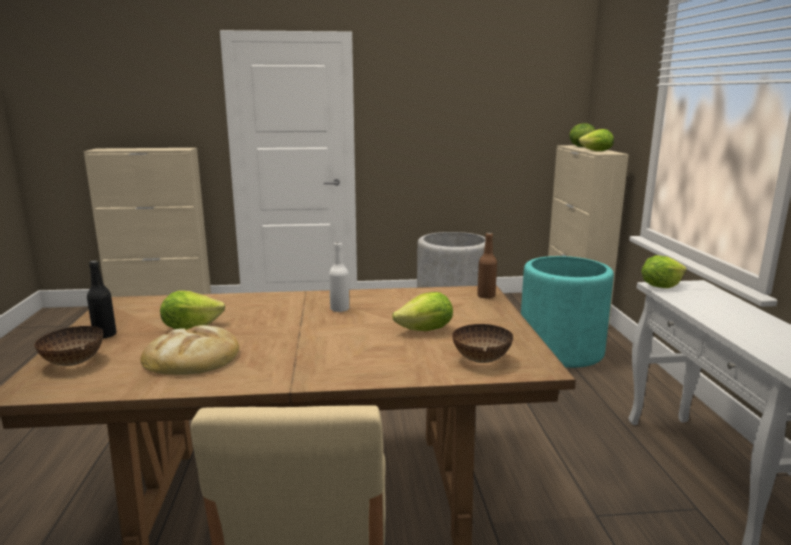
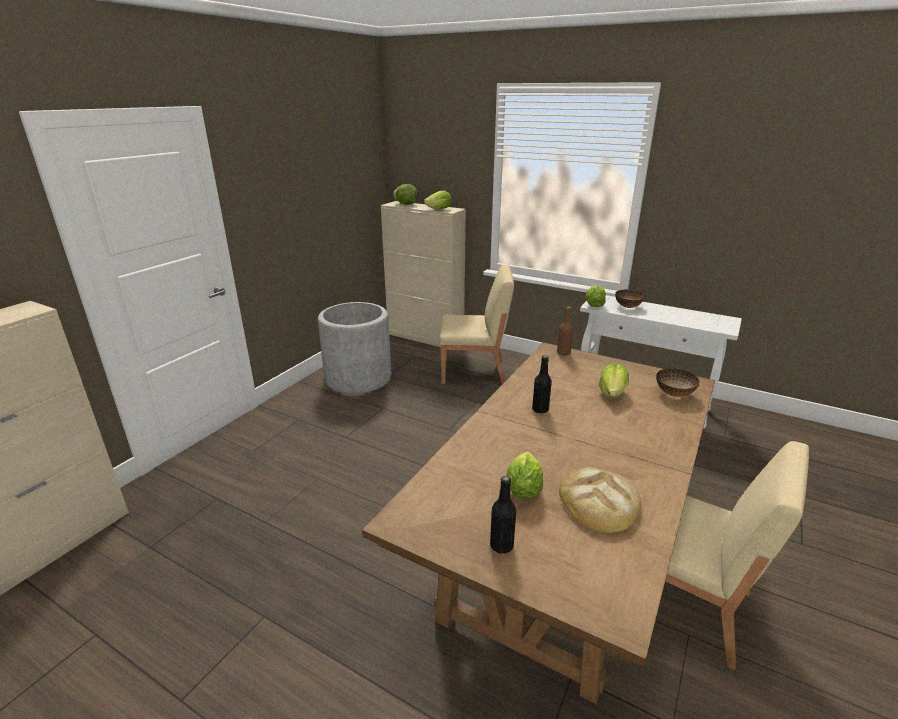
camera: 55 degrees left, 10 degrees up
bowl [34,326,103,366] -> bowl moved to [615,290,645,308]
white bottle [329,242,349,312] -> black bottle [532,355,552,414]
turquoise planter [521,256,614,368] -> beige chair [439,264,514,384]

